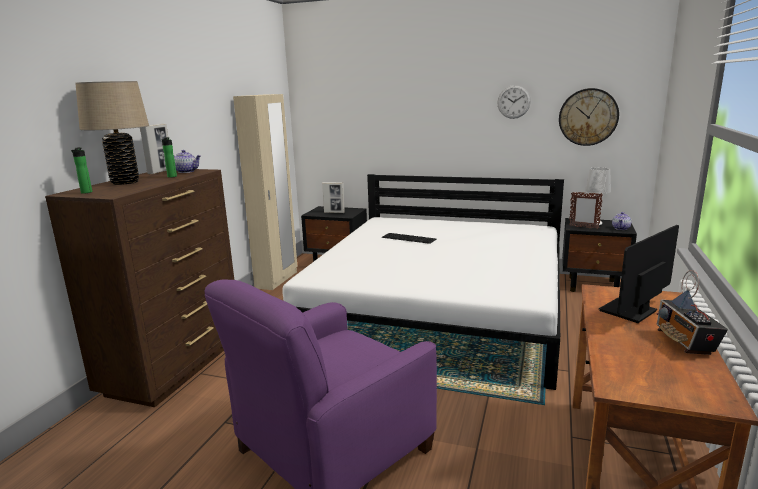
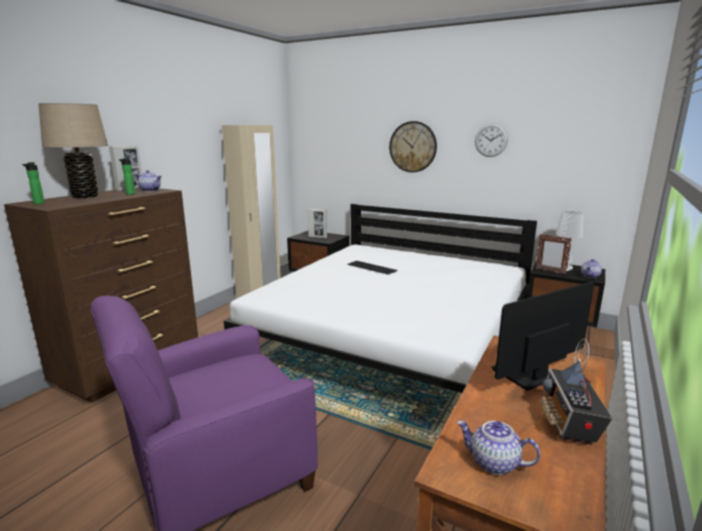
camera: 10 degrees right, 0 degrees up
wall clock [559,88,619,146] -> wall clock moved to [389,121,437,172]
none -> teapot [457,420,541,475]

